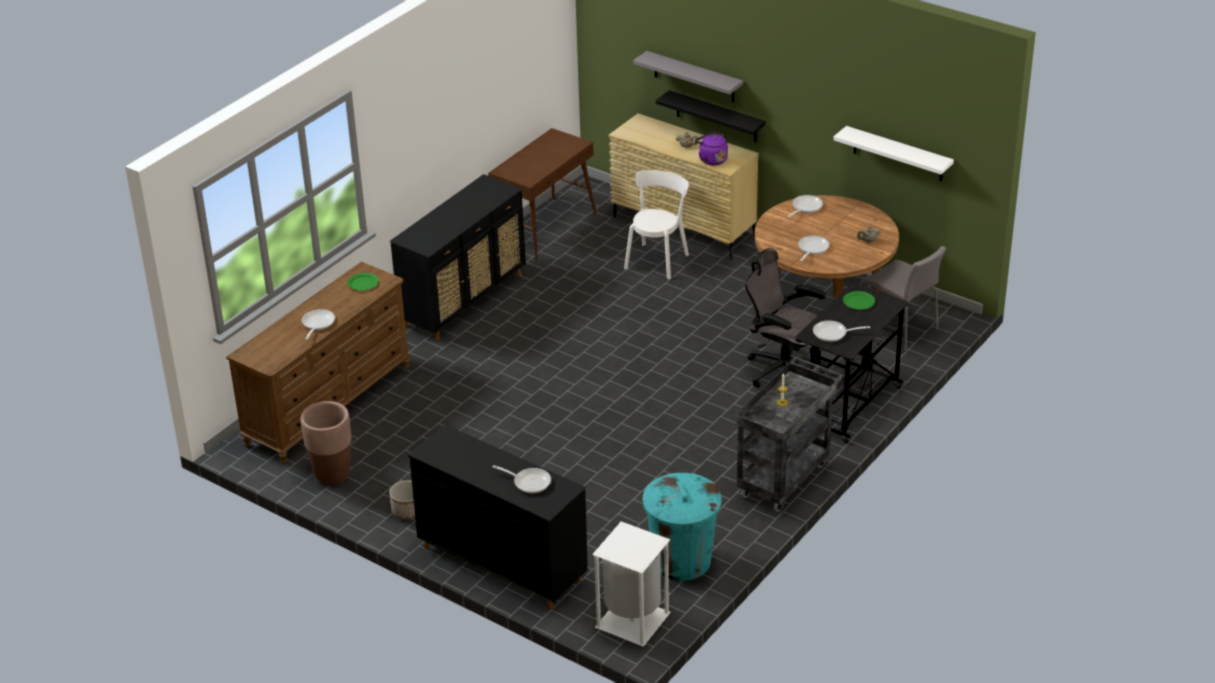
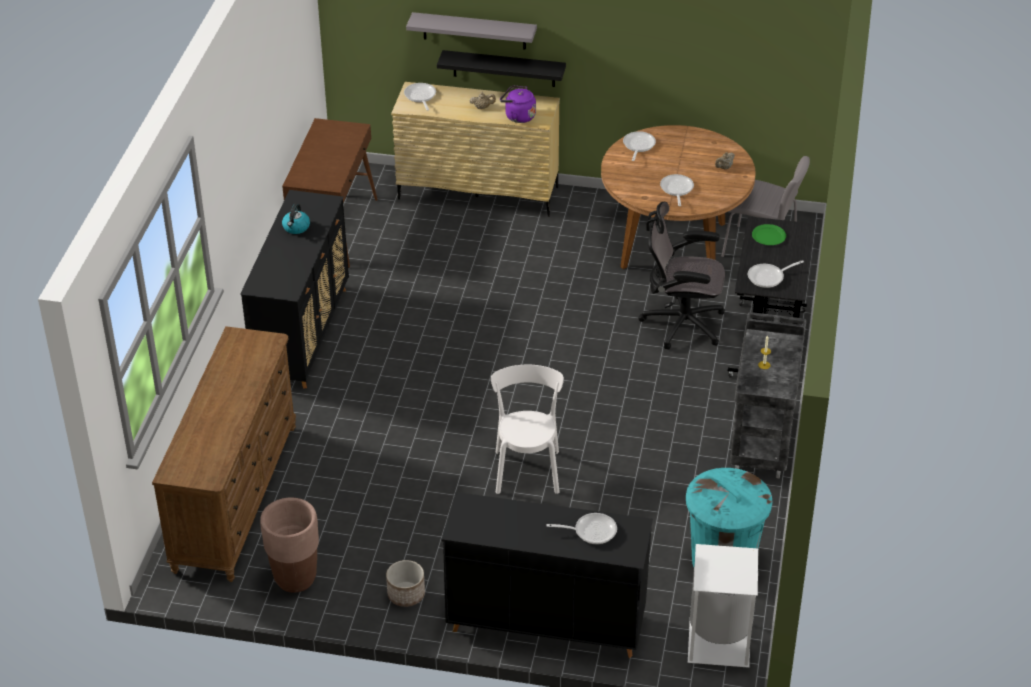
camera: 25 degrees left, 5 degrees up
frying pan [302,309,335,340] -> frying pan moved to [404,83,436,111]
green plate [347,273,379,291] -> none
white chair [624,170,689,279] -> white chair moved to [491,365,564,494]
white shelf [833,126,954,181] -> none
none -> kettle [282,204,310,234]

